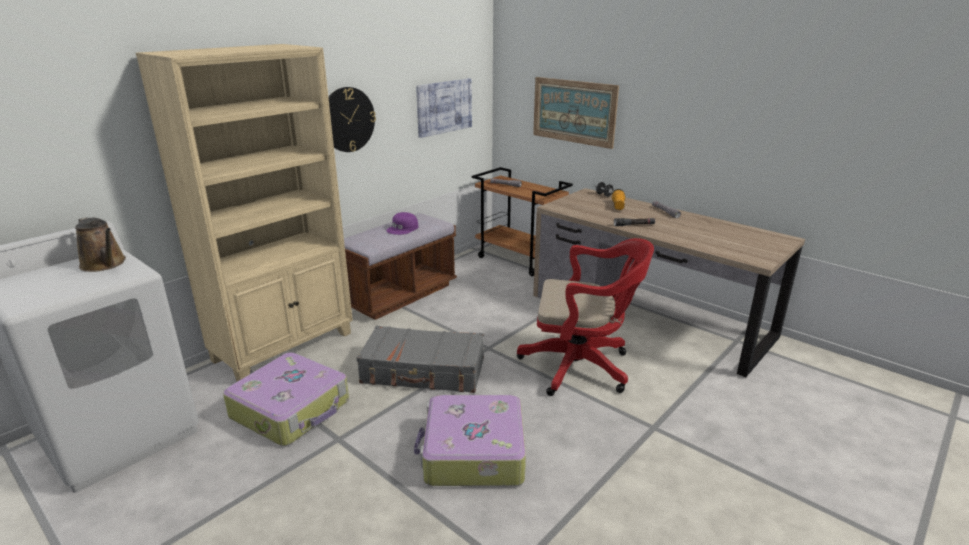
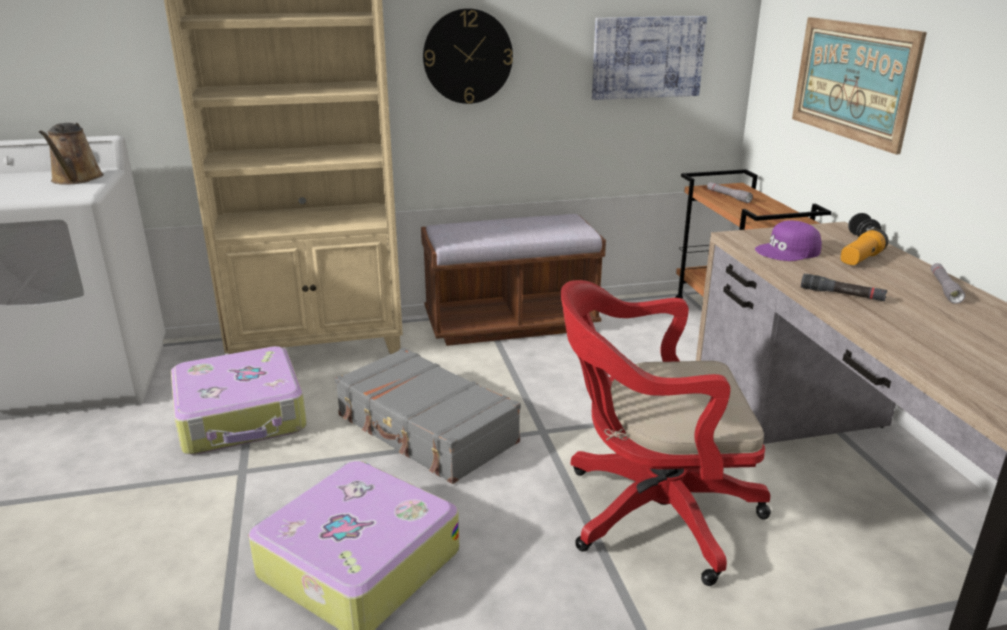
camera: 35 degrees right, 0 degrees up
purple cap [386,212,418,235] -> purple cap moved to [755,220,822,261]
red office chair [517,238,654,396] -> red office chair turned 135 degrees clockwise [561,280,771,586]

